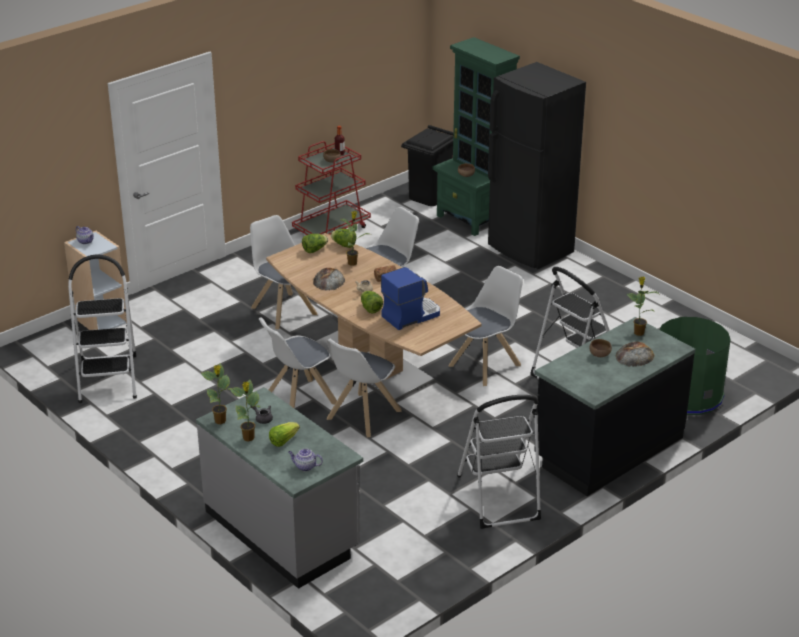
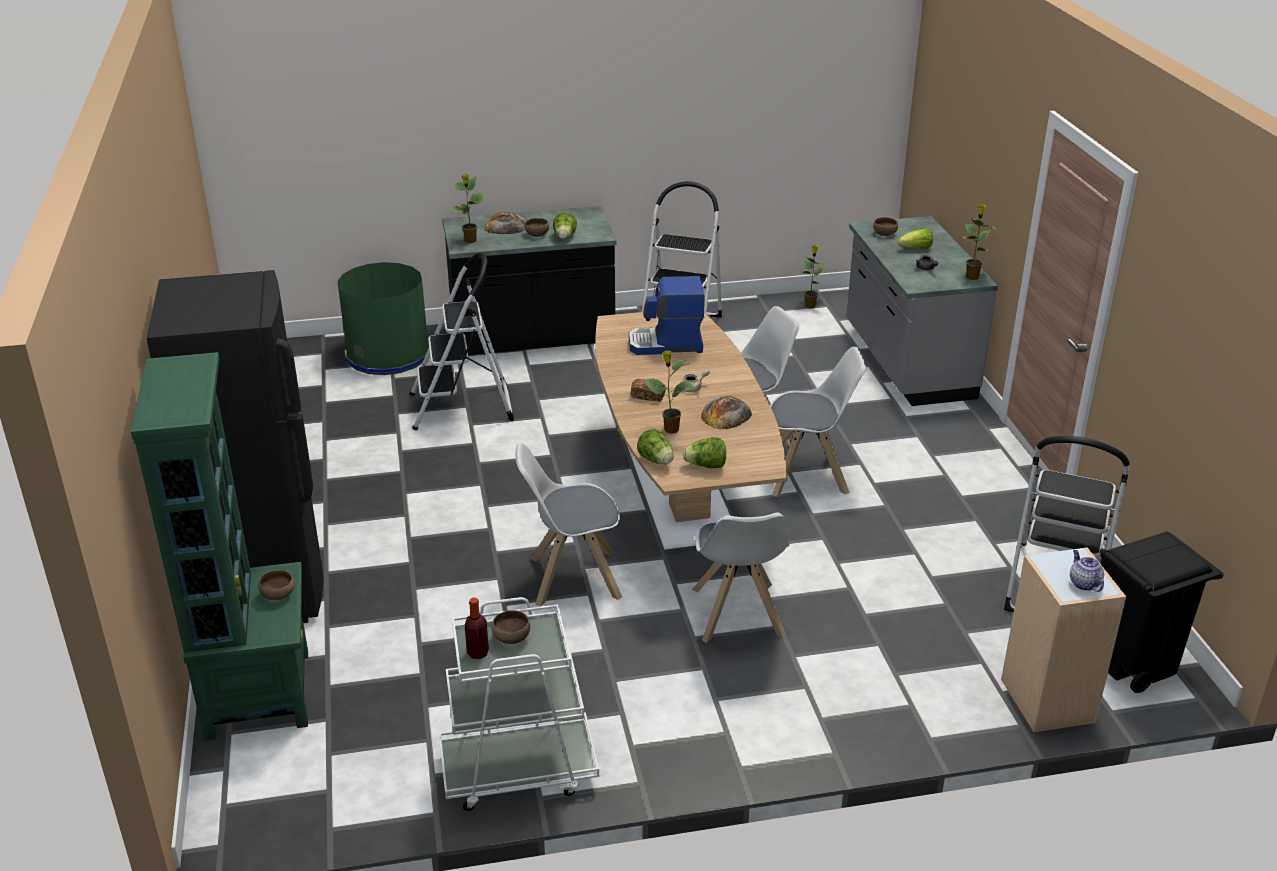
camera: 150 degrees left, 0 degrees up
potted plant [230,380,261,441] -> potted plant moved to [798,245,828,308]
teapot [288,449,323,471] -> none
red cart [292,141,371,235] -> white cart [439,597,599,811]
lettuce [361,291,383,313] -> lettuce moved to [553,212,577,239]
black trash can [401,125,453,206] -> black trash can moved to [1099,532,1224,693]
chair [448,266,523,386] -> none
none -> brown bowl [873,217,898,236]

